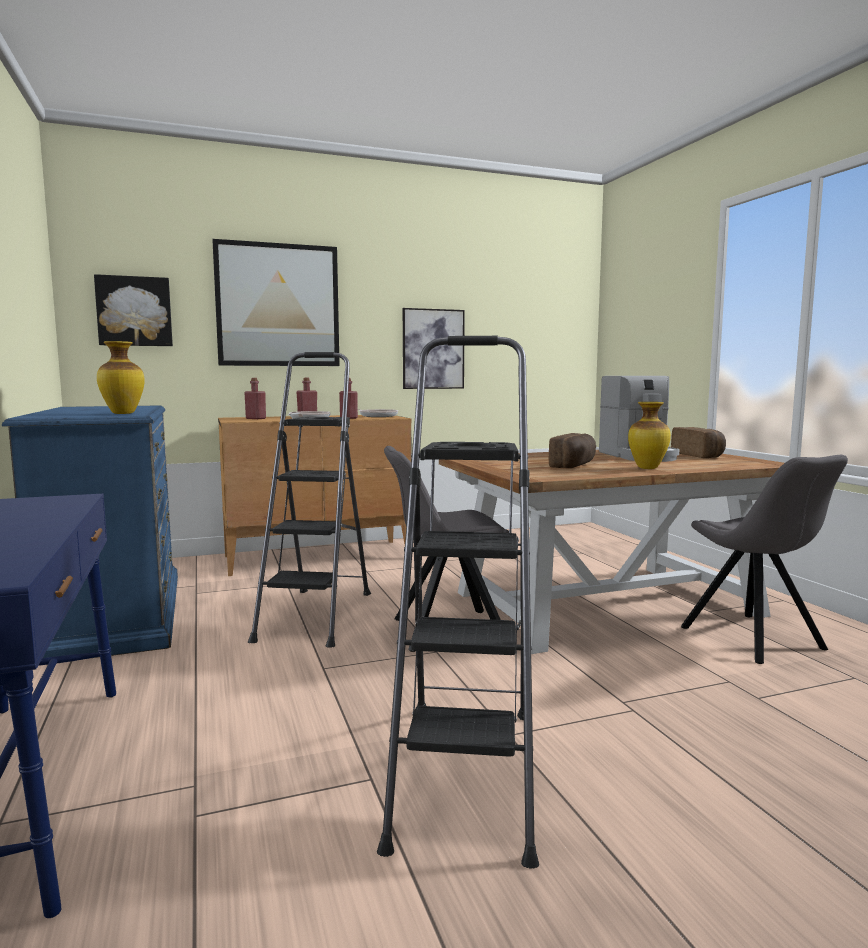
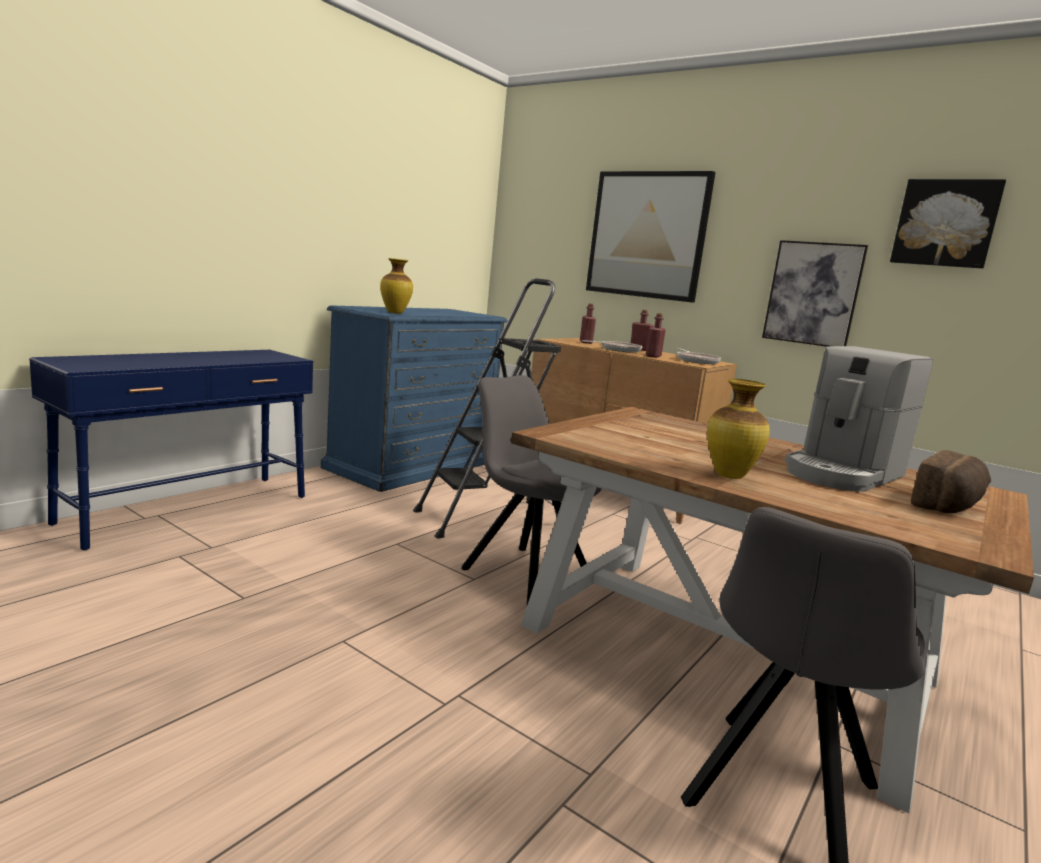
camera: 55 degrees right, 5 degrees up
picture [94,274,173,346] -> picture moved to [890,179,1006,269]
step ladder [377,336,539,869] -> none
bread [549,433,596,468] -> none

